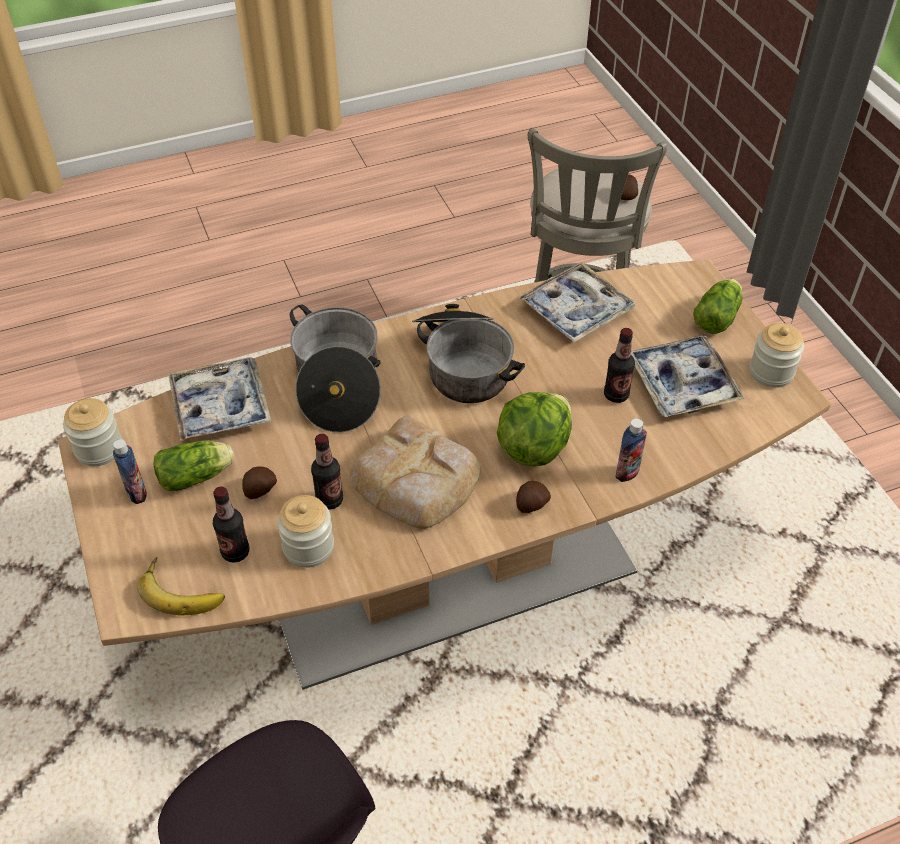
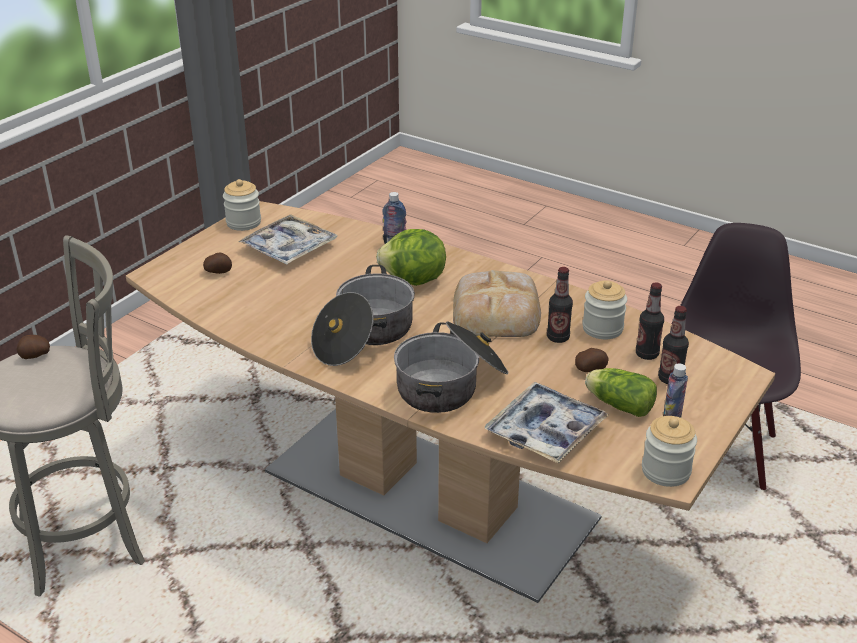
camera: 125 degrees left, 15 degrees down
banana [137,557,225,615] -> none
potato [516,481,551,513] -> potato moved to [203,253,232,274]
tray [519,262,636,343] -> none
bottle [604,328,635,403] -> bottle moved to [658,306,689,384]
lettuce [693,279,742,334] -> none

